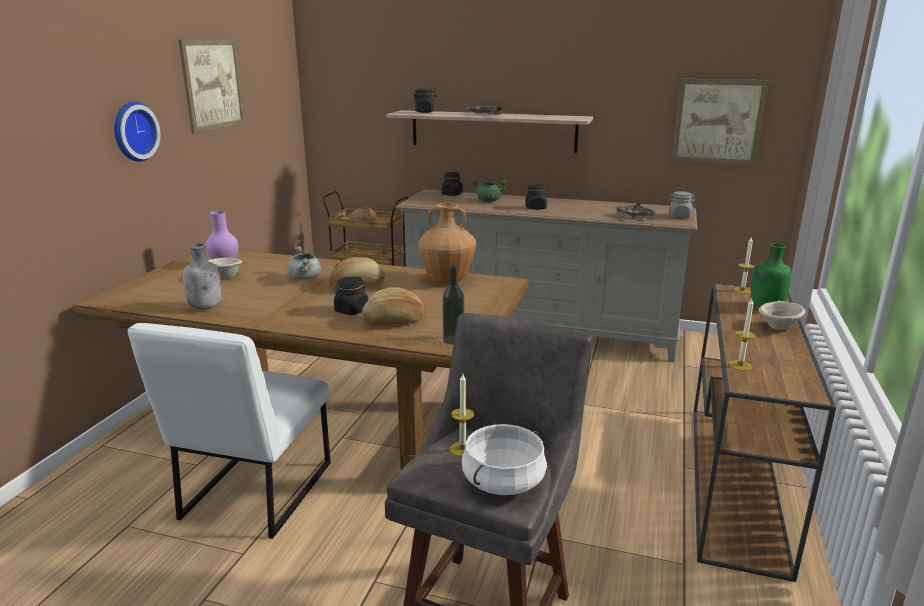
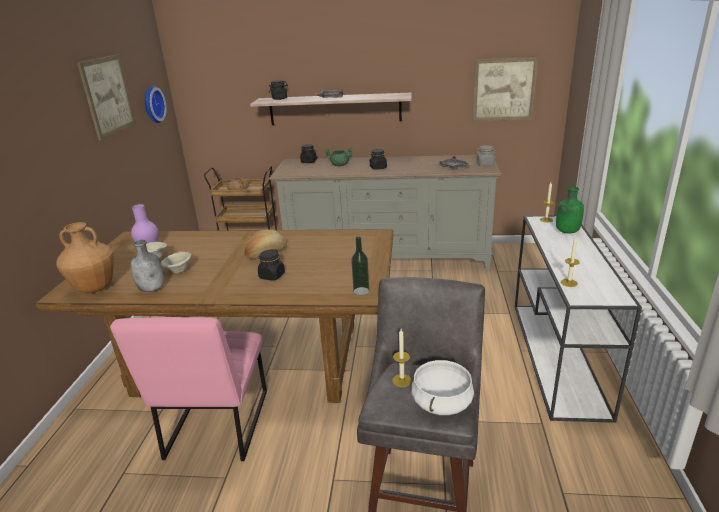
camera: 10 degrees left, 5 degrees up
wall clock [114,102,160,162] -> wall clock moved to [145,86,167,123]
white chair [127,323,331,539] -> pink chair [110,317,267,461]
grey cooking pot [287,246,321,280] -> none
bread [362,287,426,326] -> none
brown vase [418,203,476,284] -> brown vase moved to [56,222,114,293]
brown console table [694,283,836,582] -> white console table [515,216,642,423]
beige bowl [759,301,805,330] -> beige bowl moved to [161,252,192,274]

